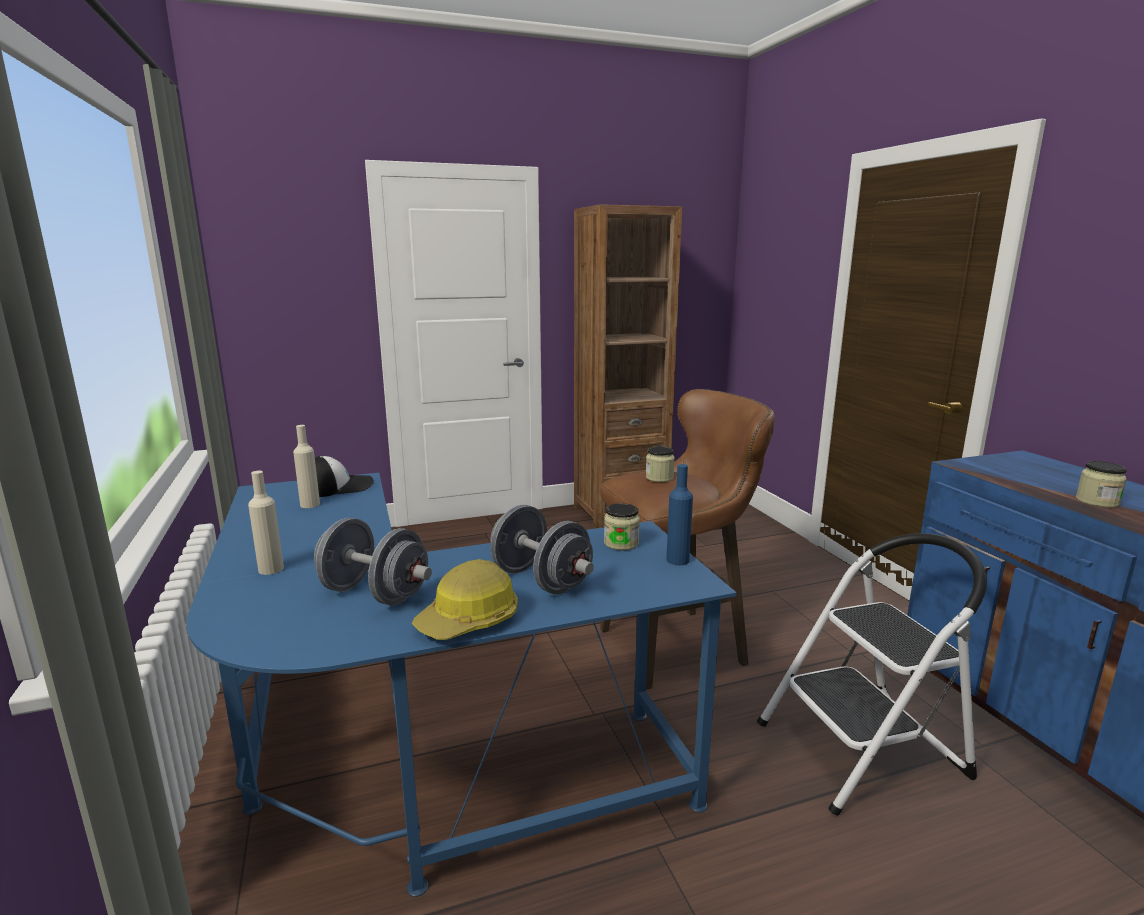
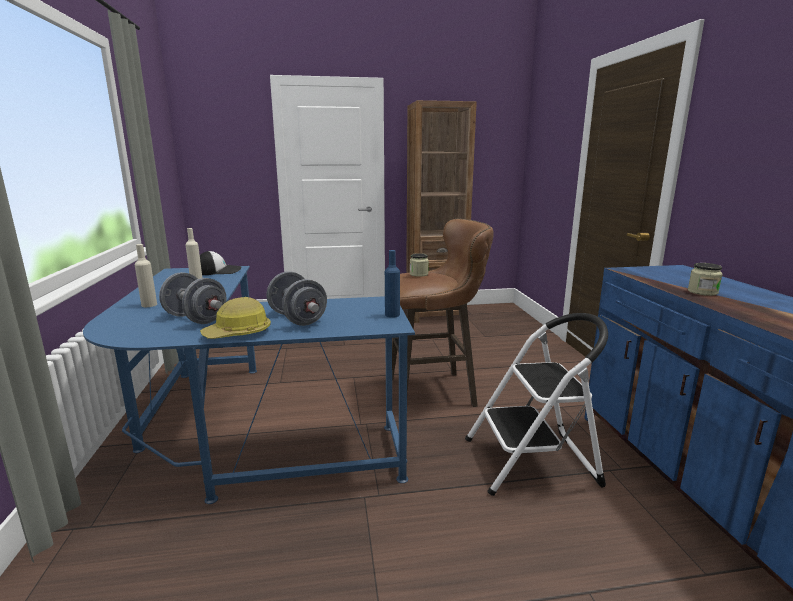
camera: 10 degrees right, 0 degrees up
jar [604,503,640,550] -> none

